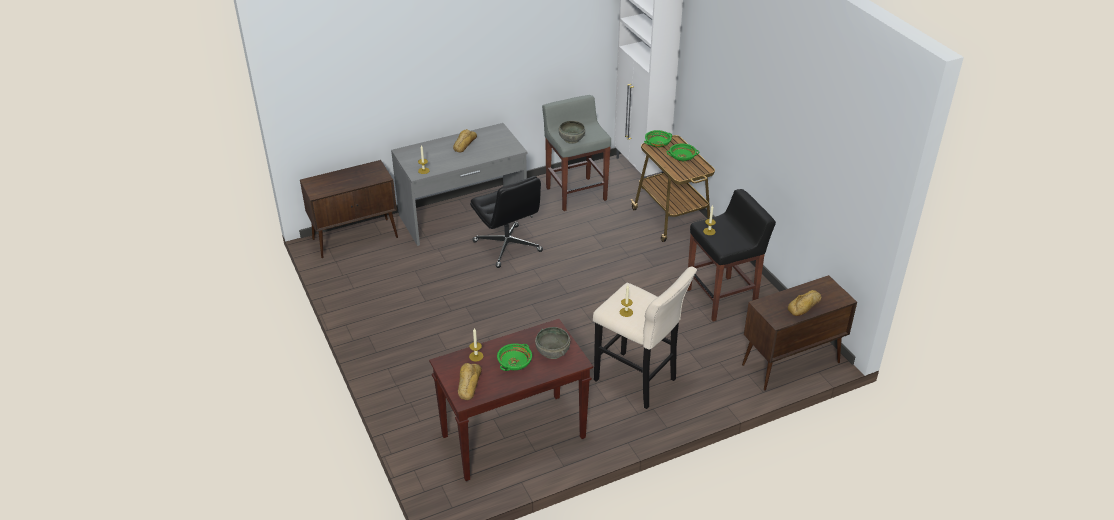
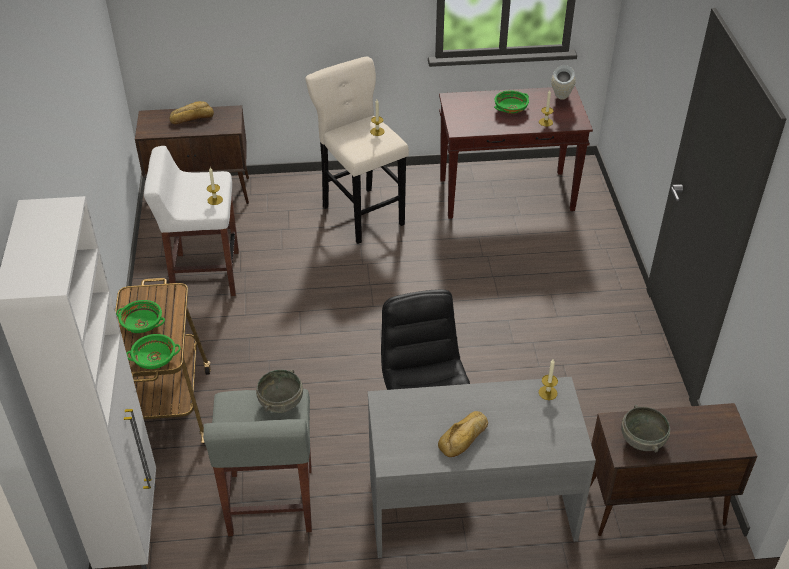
camera: 160 degrees left, 5 degrees up
bread [458,363,482,400] -> vase [551,65,576,100]
grey bowl [535,327,570,359] -> grey bowl moved to [621,405,670,452]
black stool [687,189,776,322] -> white stool [144,146,239,299]

